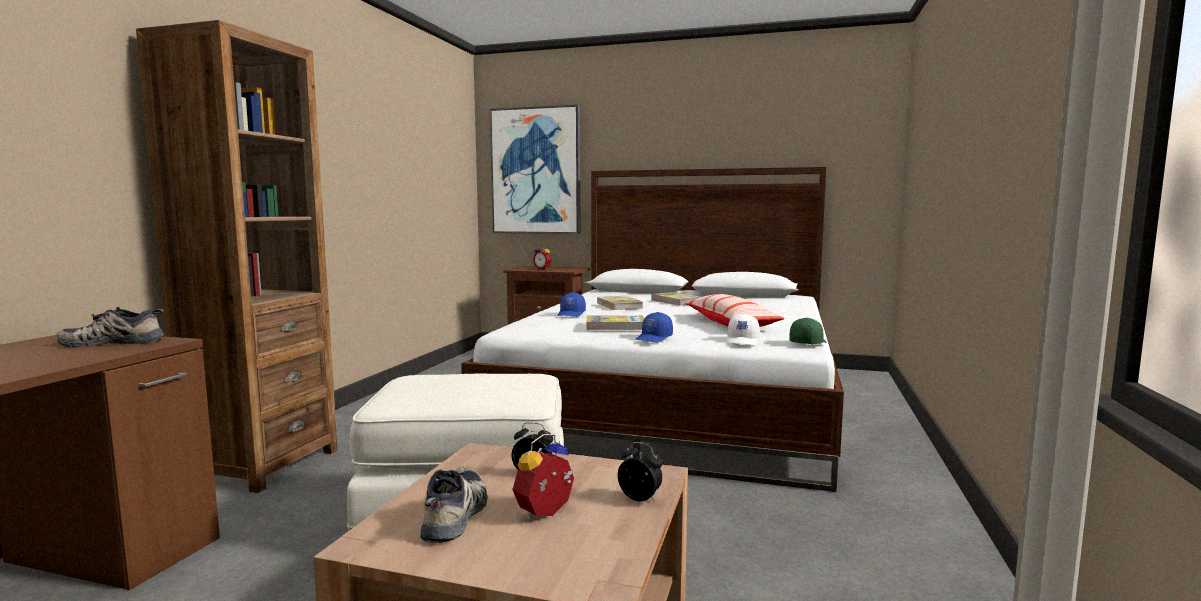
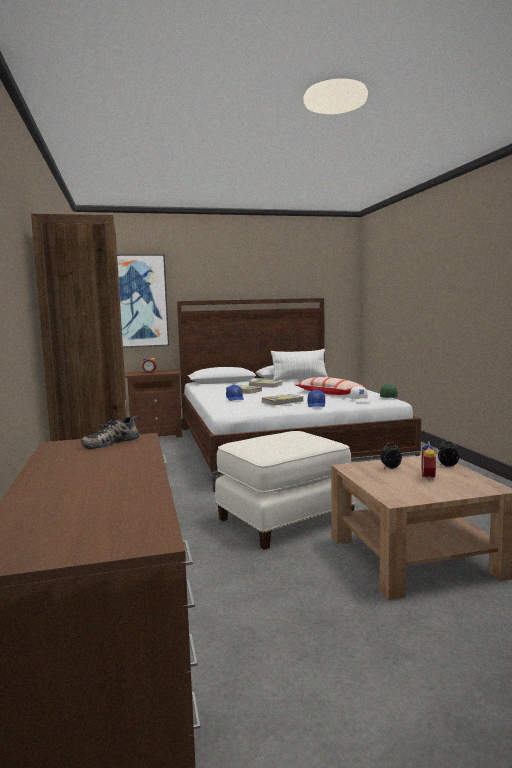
camera: 30 degrees left, 0 degrees up
shoe [421,466,488,543] -> none
none -> white pillow [271,349,328,381]

